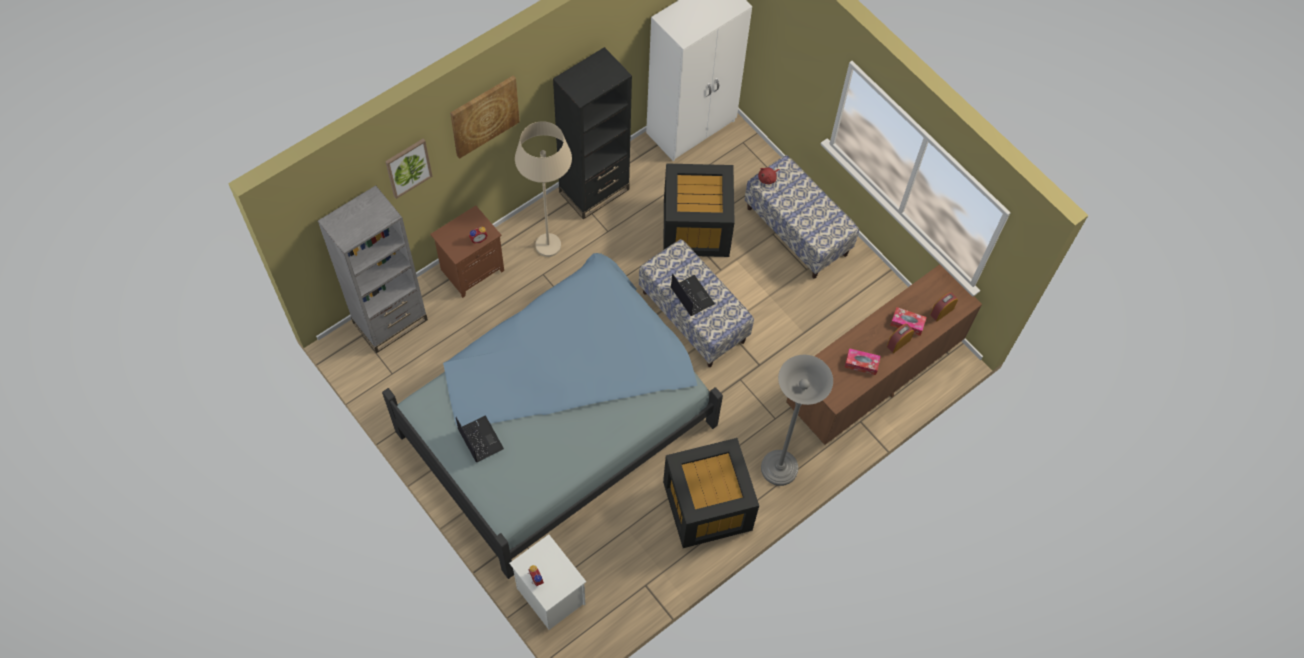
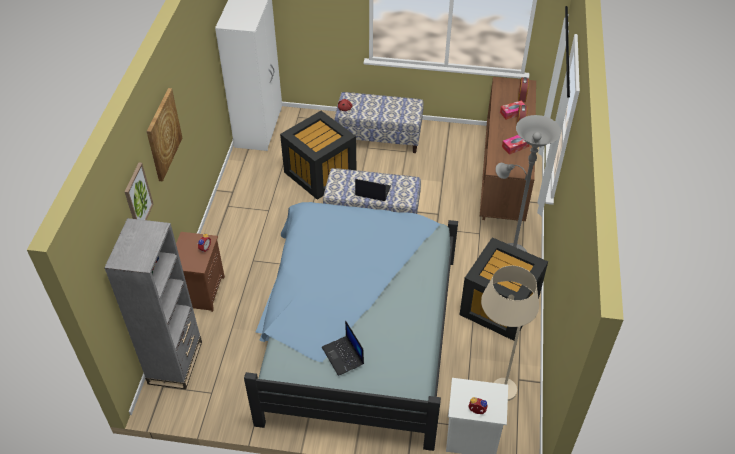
camera: 40 degrees left, 15 degrees down
laptop [456,415,504,462] -> laptop turned 135 degrees counterclockwise [322,320,364,376]
beige floor lamp [515,121,572,257] -> beige floor lamp moved to [481,266,539,401]
black bookcase [553,47,632,220] -> none

